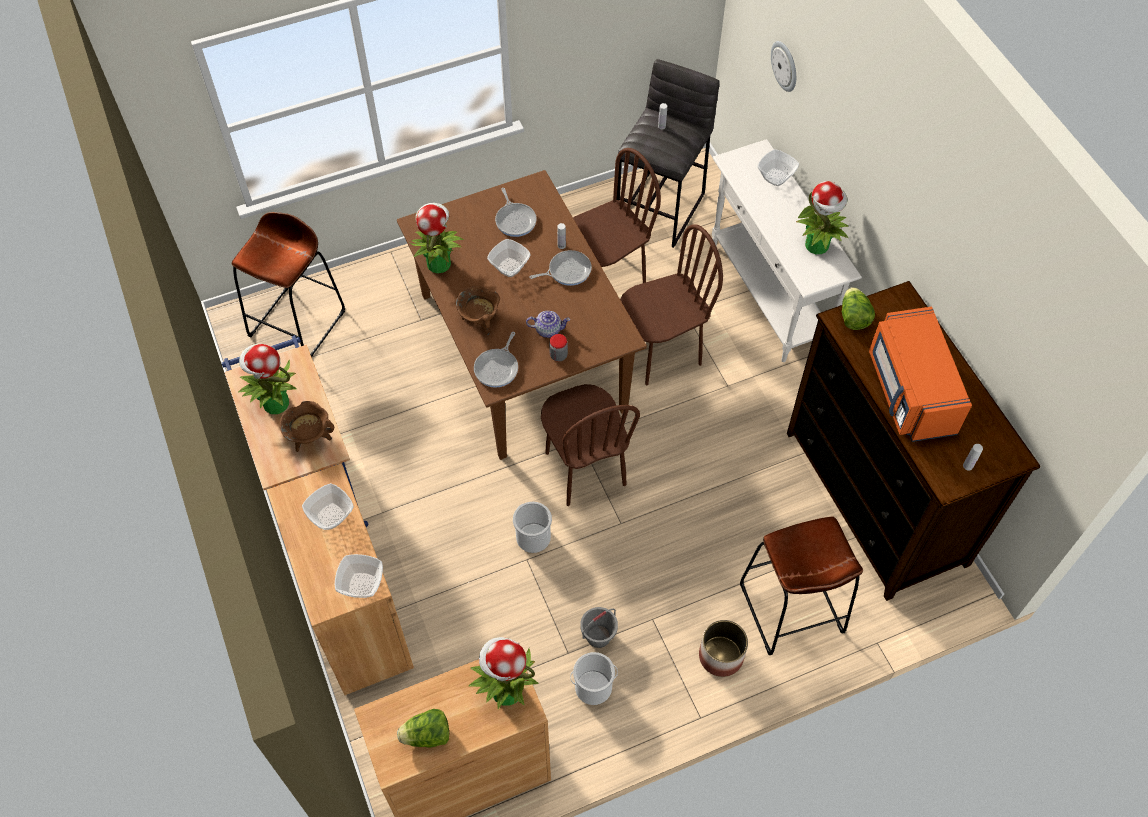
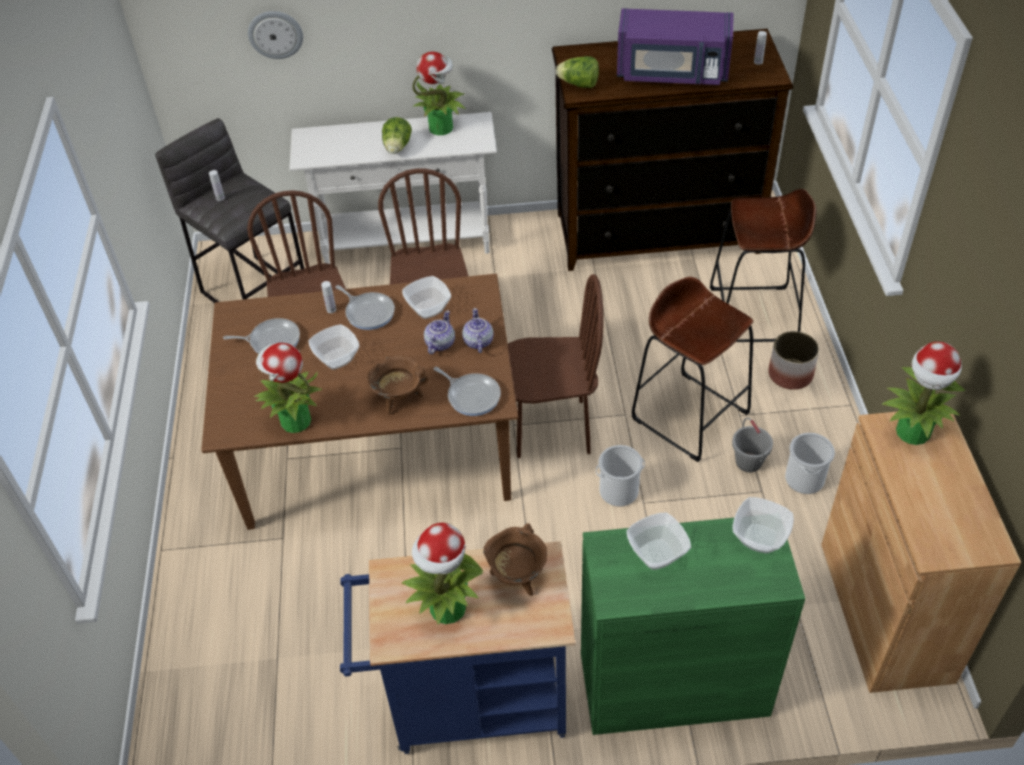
camera: 70 degrees left, 10 degrees down
brown stool [232,212,345,357] -> brown stool moved to [632,277,753,462]
brown cabinet [267,463,414,695] -> green cabinet [581,518,805,735]
lettuce [397,709,449,748] -> lettuce moved to [382,117,412,154]
frying pan [530,250,592,286] -> frying pan turned 135 degrees clockwise [336,285,395,330]
jar [549,334,568,362] -> teapot [462,308,494,353]
bowl [757,149,799,186] -> bowl moved to [402,276,451,319]
orange microwave [869,307,972,442] -> purple microwave [617,8,734,85]

